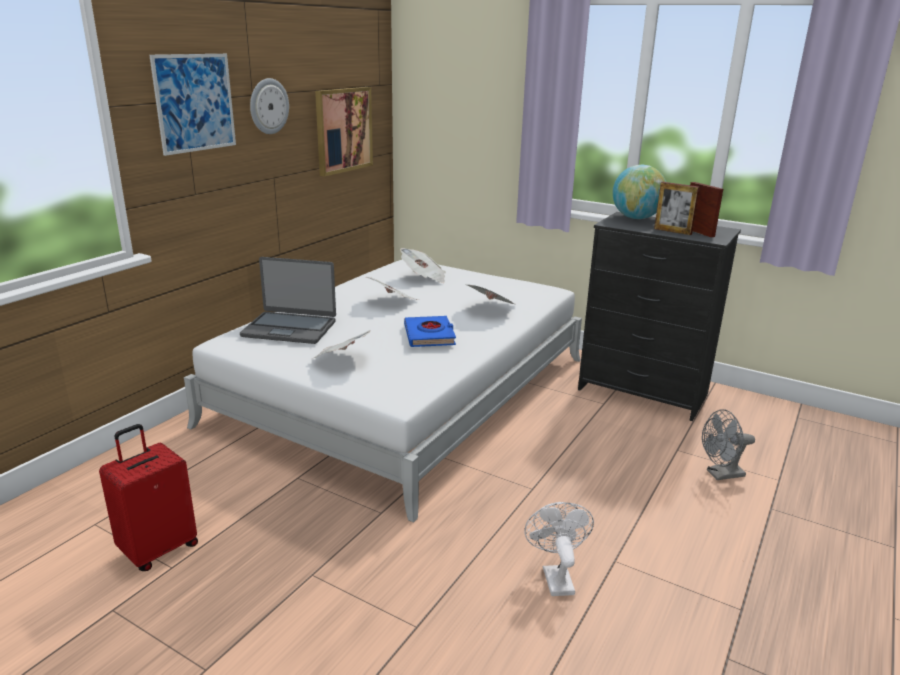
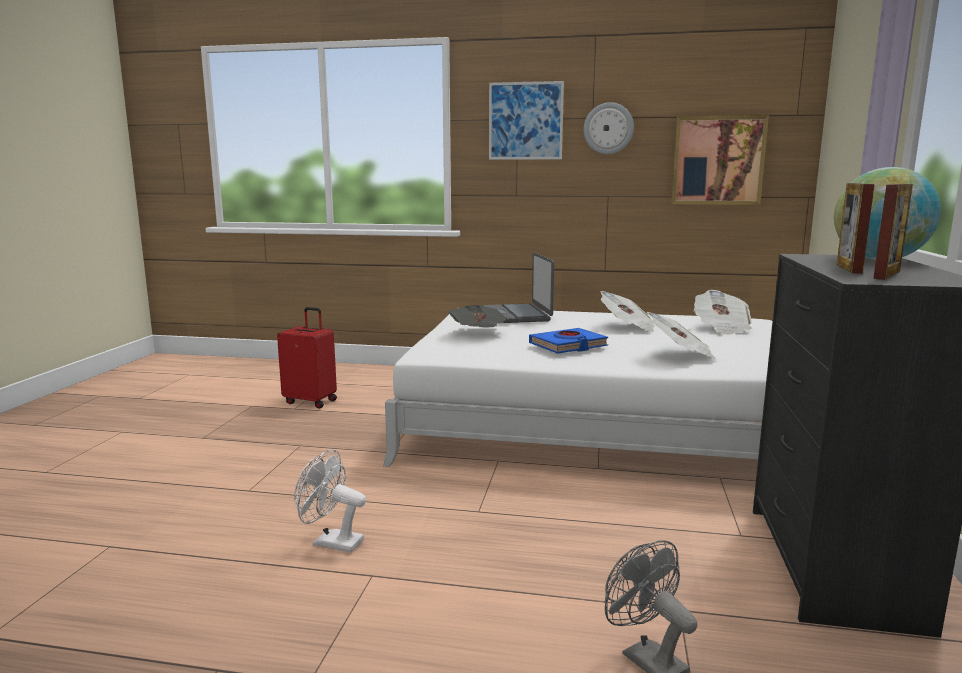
camera: 70 degrees right, 10 degrees down
white fan [524,502,594,596] -> white fan turned 135 degrees counterclockwise [294,449,366,553]

